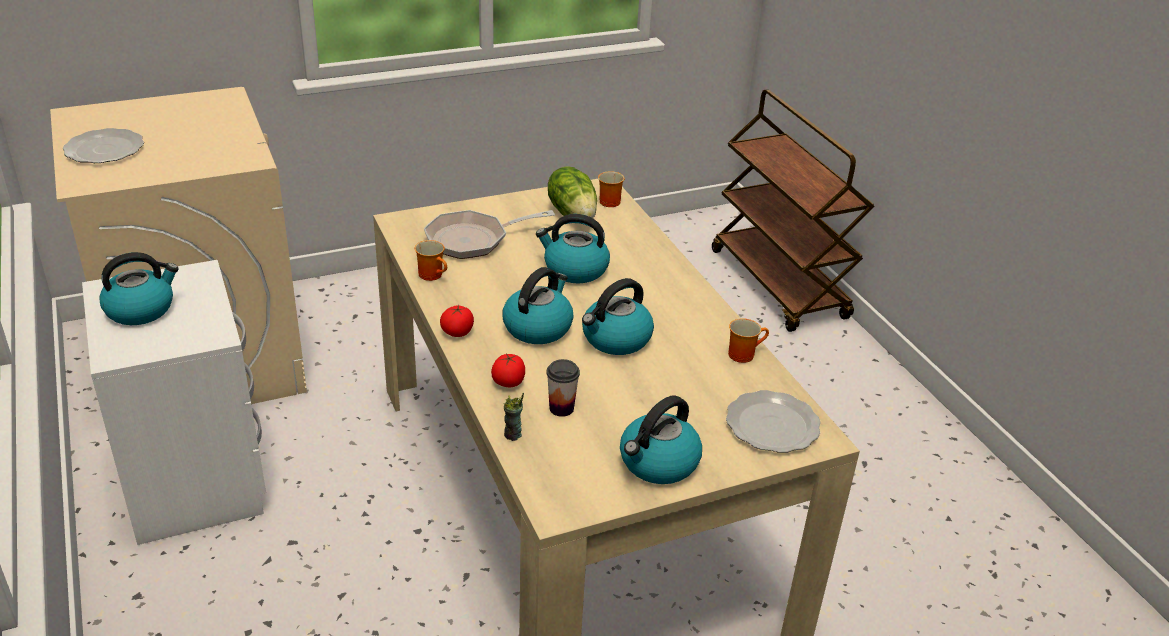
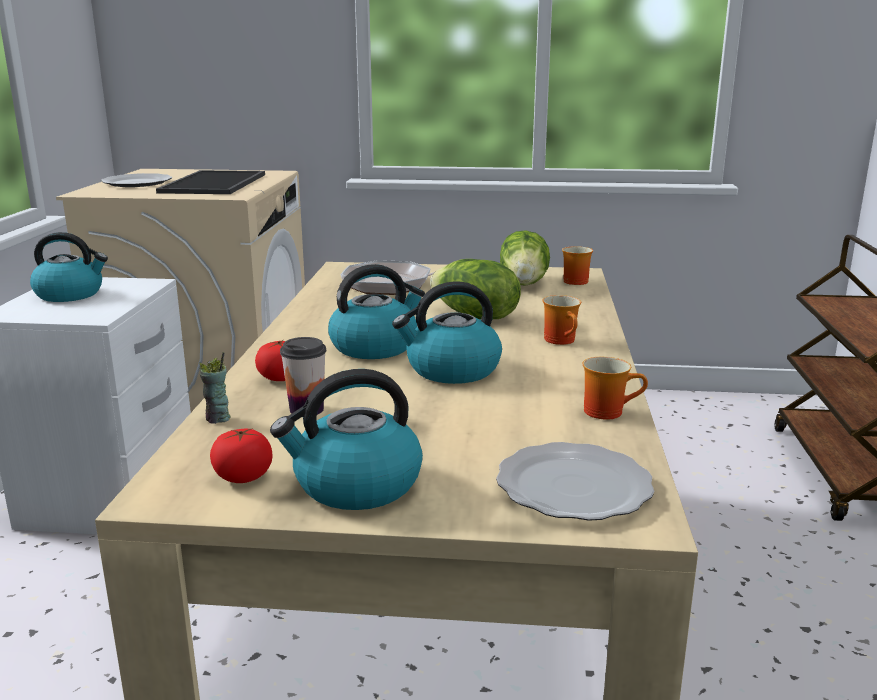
camera: 30 degrees right, 15 degrees down
mug [415,240,447,281] -> mug moved to [542,295,581,345]
tomato [440,305,474,337] -> tomato moved to [210,428,273,483]
kettle [536,214,610,284] -> lettuce [430,259,521,319]
none -> tray [156,170,265,194]

